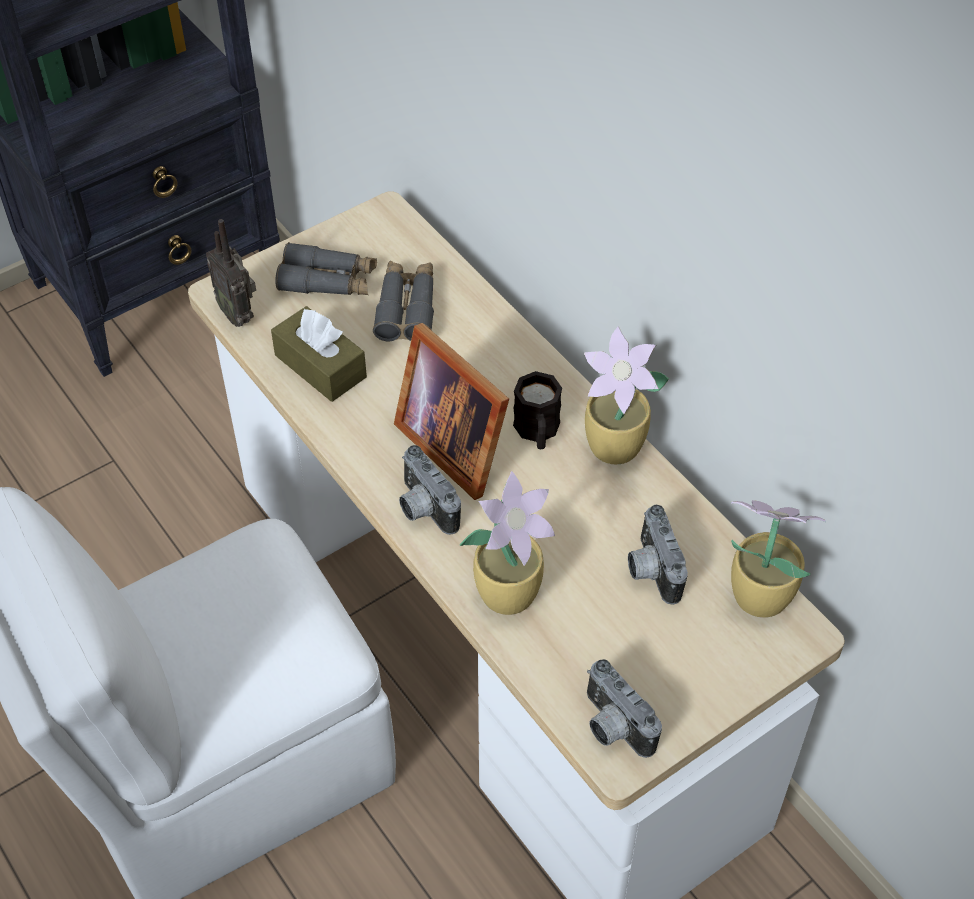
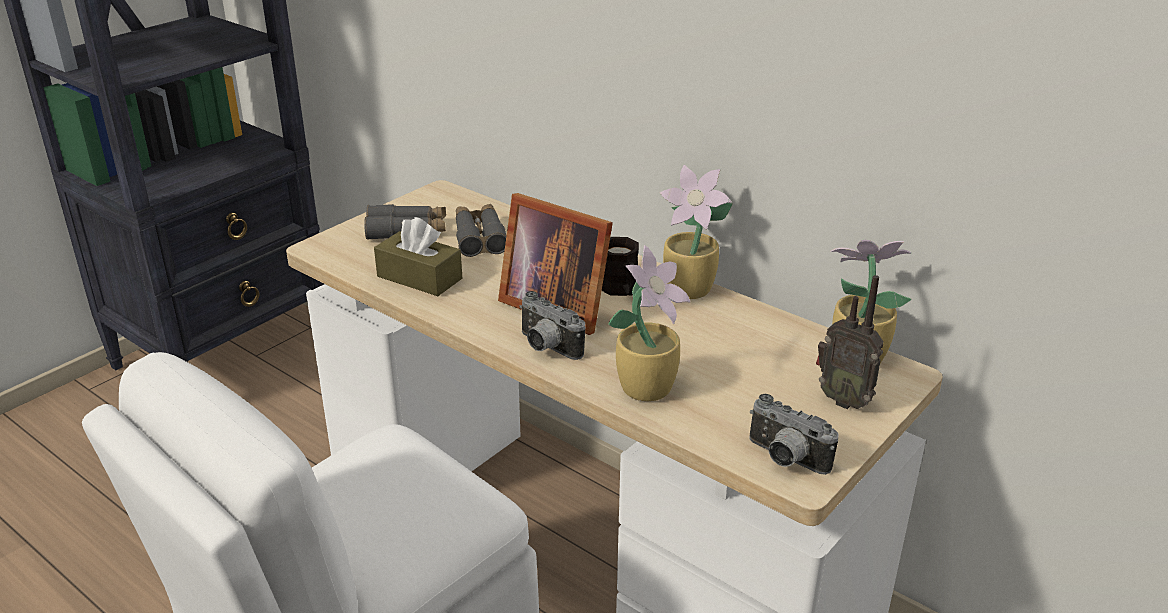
camera: 15 degrees left, 20 degrees down
radio [206,219,256,327] -> radio moved to [816,275,884,409]
camera [628,505,688,605] -> none

